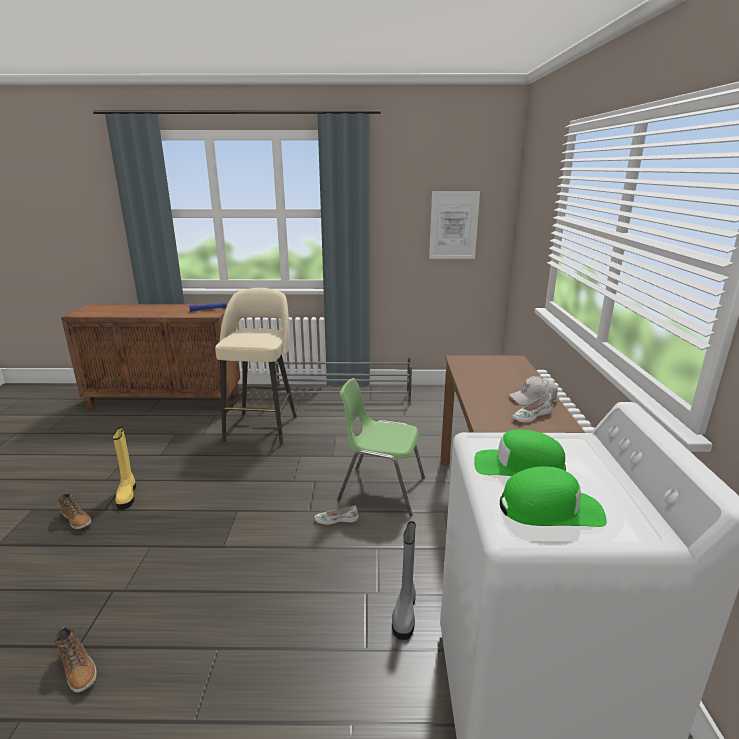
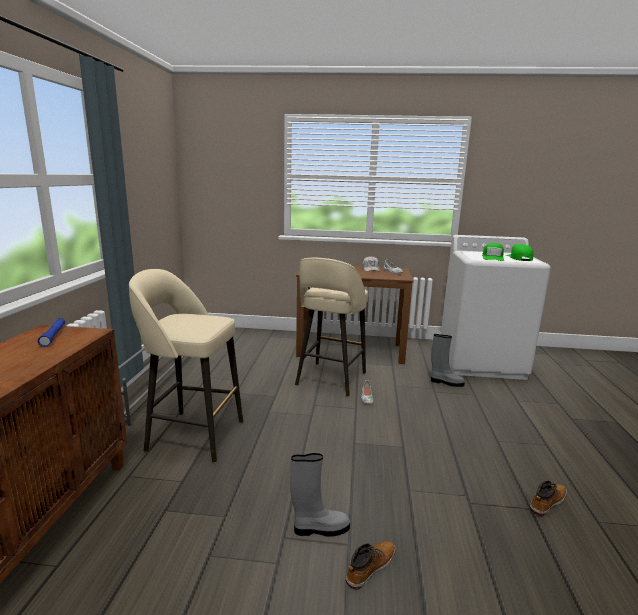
camera: 85 degrees left, 5 degrees down
yellow boot [112,427,136,510] -> grey boot [290,453,350,537]
green chair [337,378,425,516] -> beige stool [295,257,368,397]
picture [429,191,480,259] -> none

